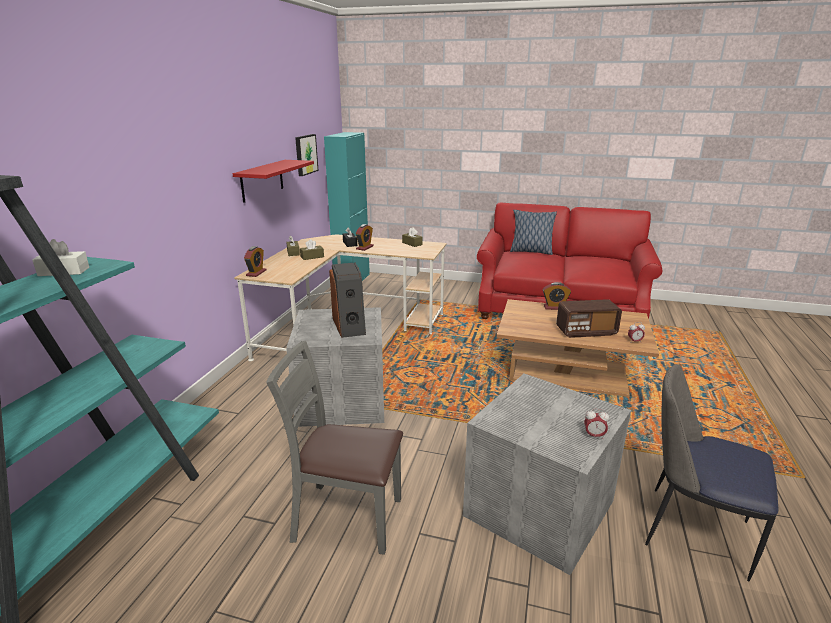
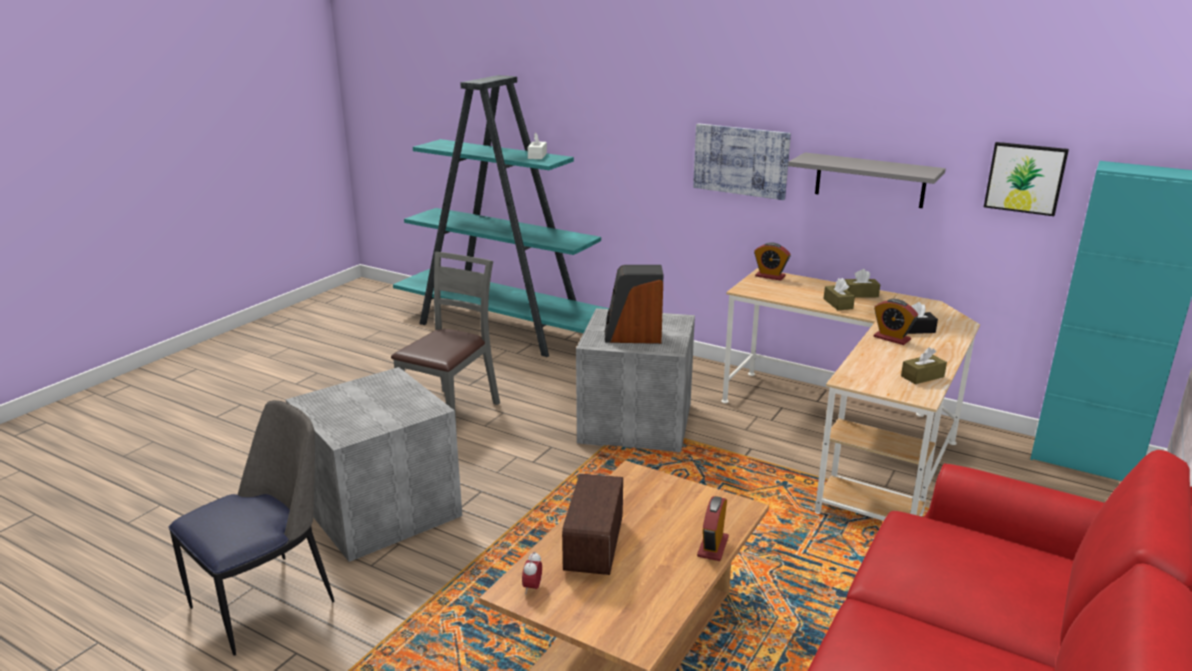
camera: 105 degrees right, 0 degrees up
red shelf [233,160,314,203] -> grey shelf [788,152,946,208]
pillow [510,210,557,255] -> none
alarm clock [584,409,609,438] -> none
none -> picture [693,123,791,200]

